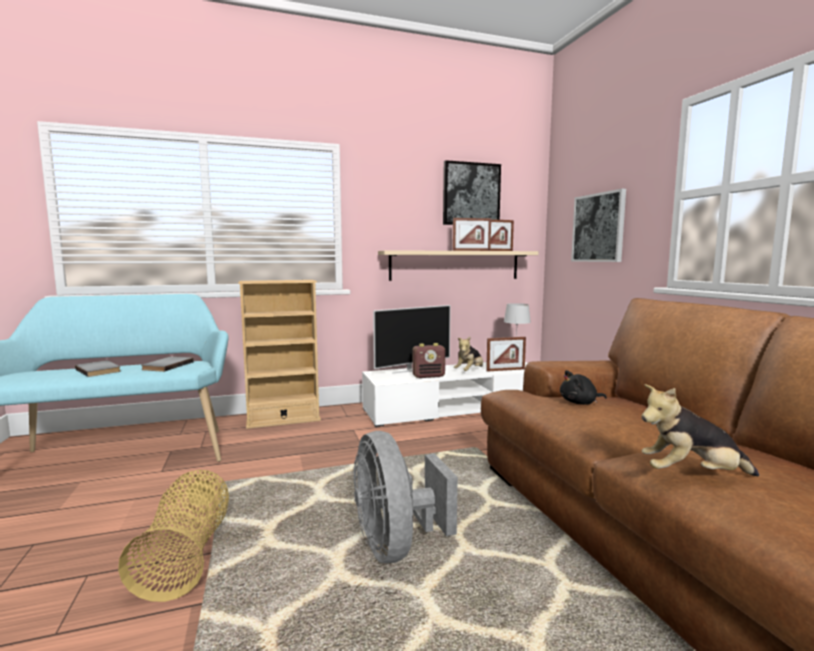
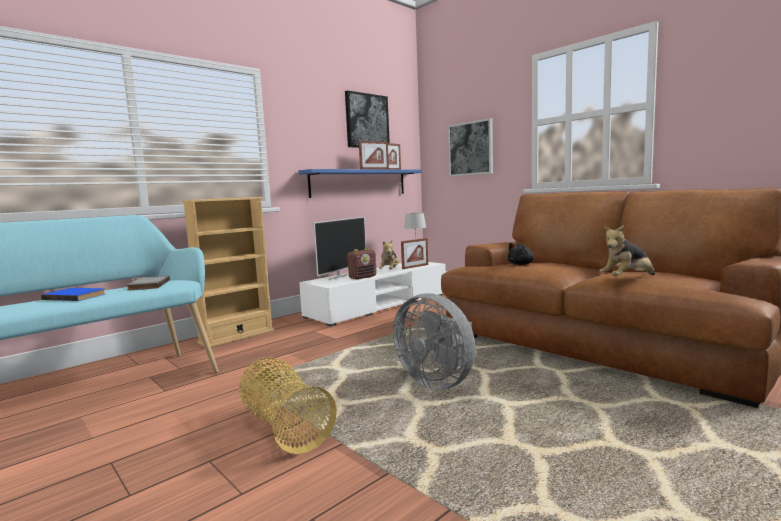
camera: 25 degrees left, 0 degrees up
grey book [75,360,121,377] -> blue book [41,288,105,301]
beige shelf [378,250,539,281] -> blue shelf [298,169,422,198]

